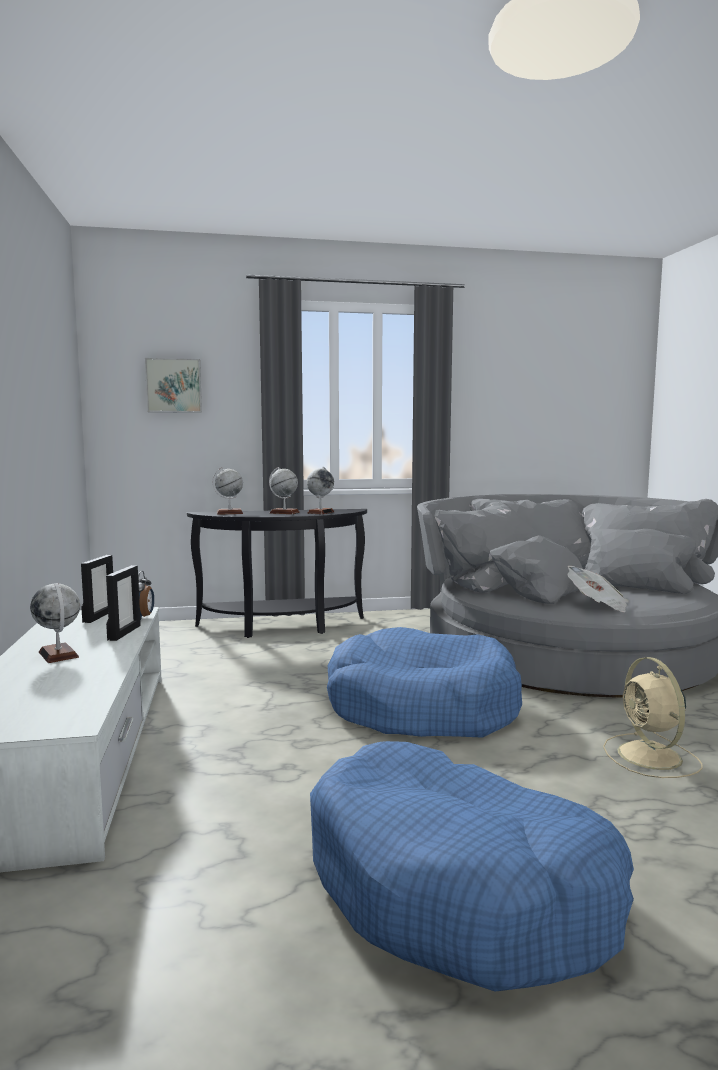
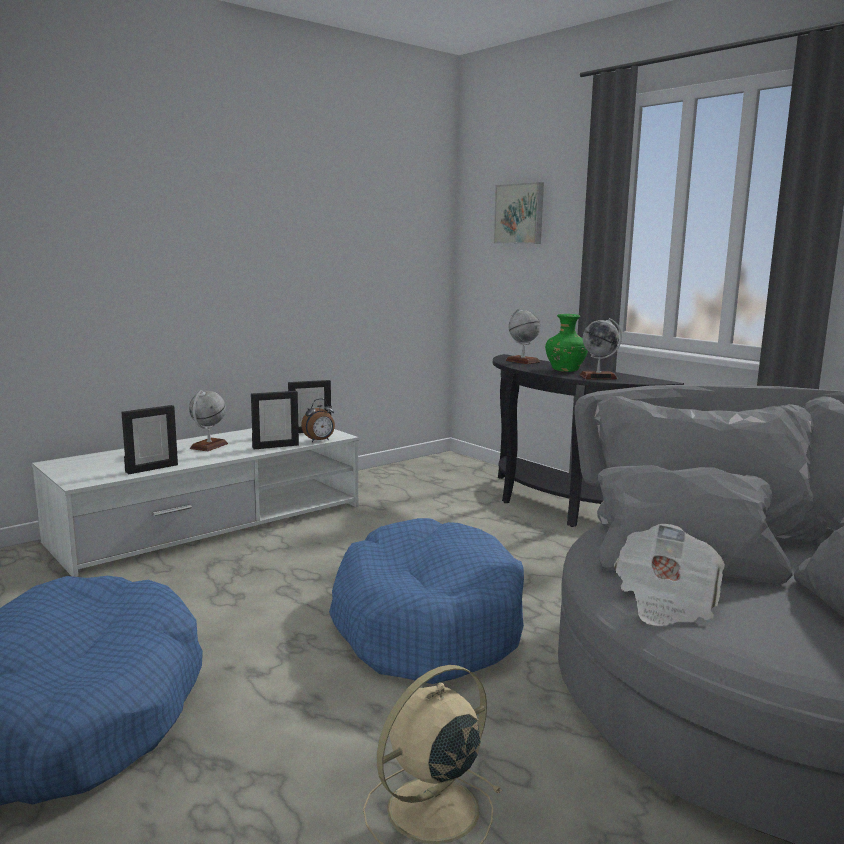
camera: 60 degrees right, 5 degrees up
globe [269,467,300,514] -> green vase [545,314,588,372]
none -> picture frame [121,405,178,474]

